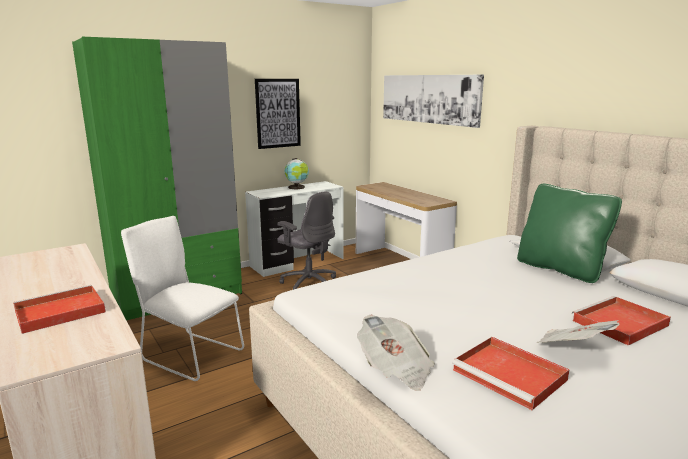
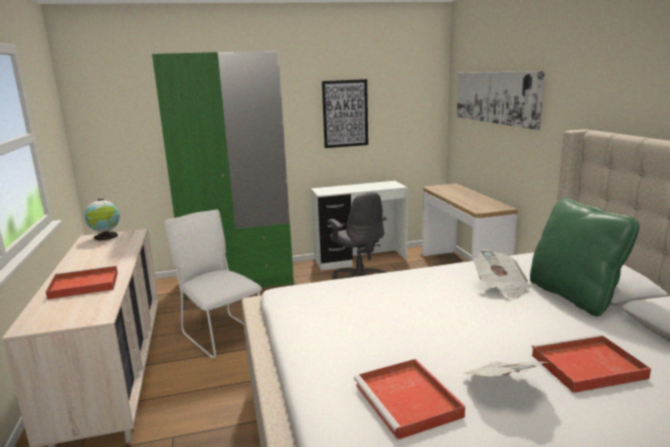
camera: 20 degrees right, 0 degrees up
globe [285,158,309,190] -> globe moved to [84,199,120,241]
newspaper [357,315,435,391] -> newspaper moved to [473,249,531,300]

